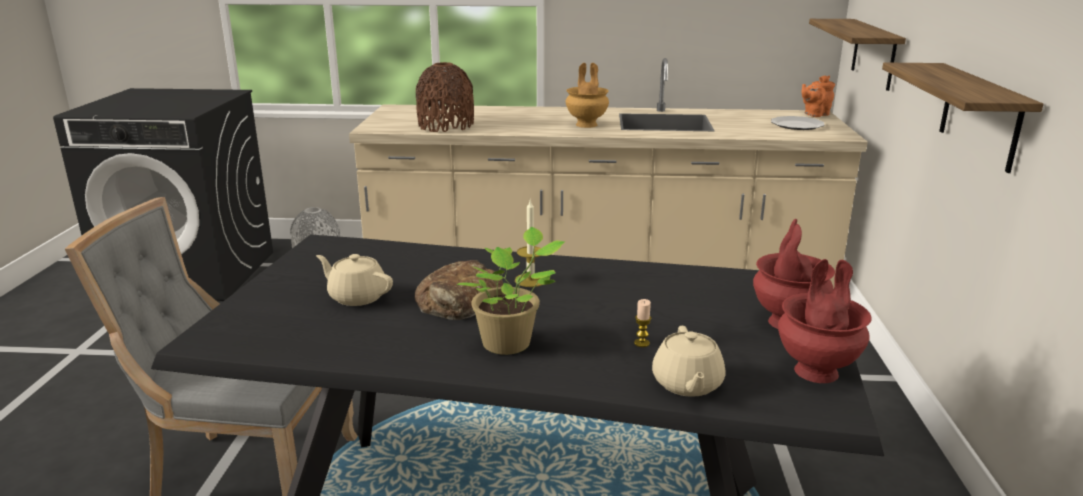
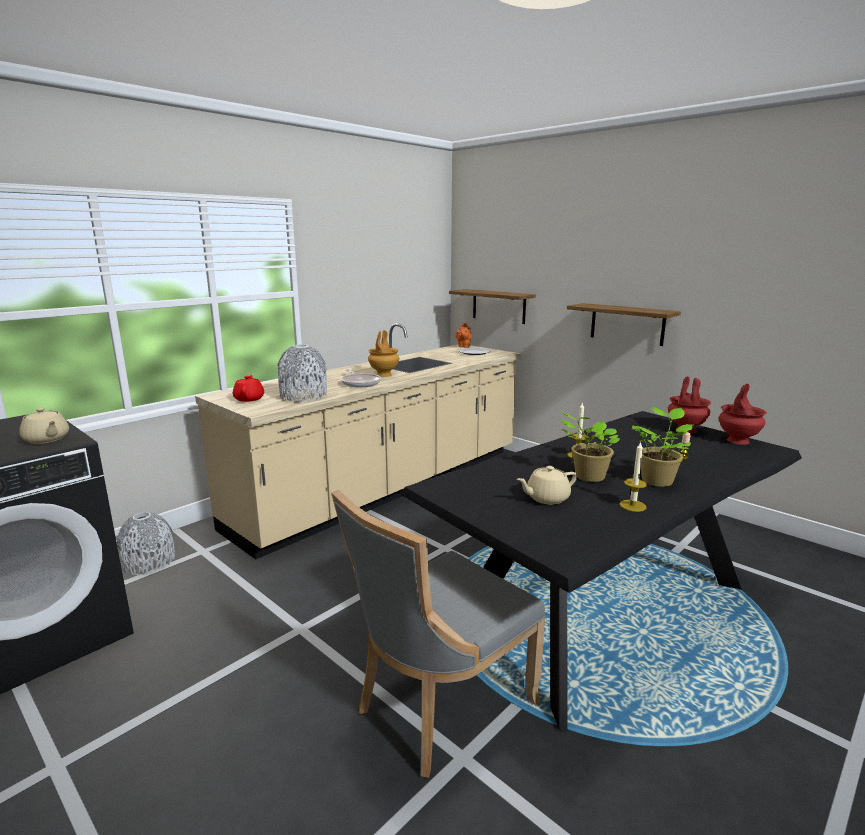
camera: 50 degrees left, 5 degrees down
bread [415,260,503,320] -> potted plant [561,412,620,482]
brown vase [416,62,474,132] -> grey vase [278,344,327,402]
beige teapot [652,326,726,397] -> beige teapot moved to [19,408,69,444]
none -> red teapot [233,375,264,402]
none -> frying pan [341,369,381,387]
none -> candle [620,441,647,512]

